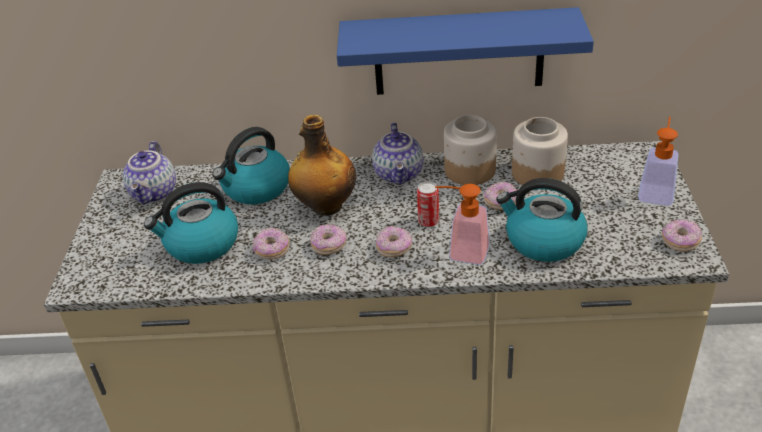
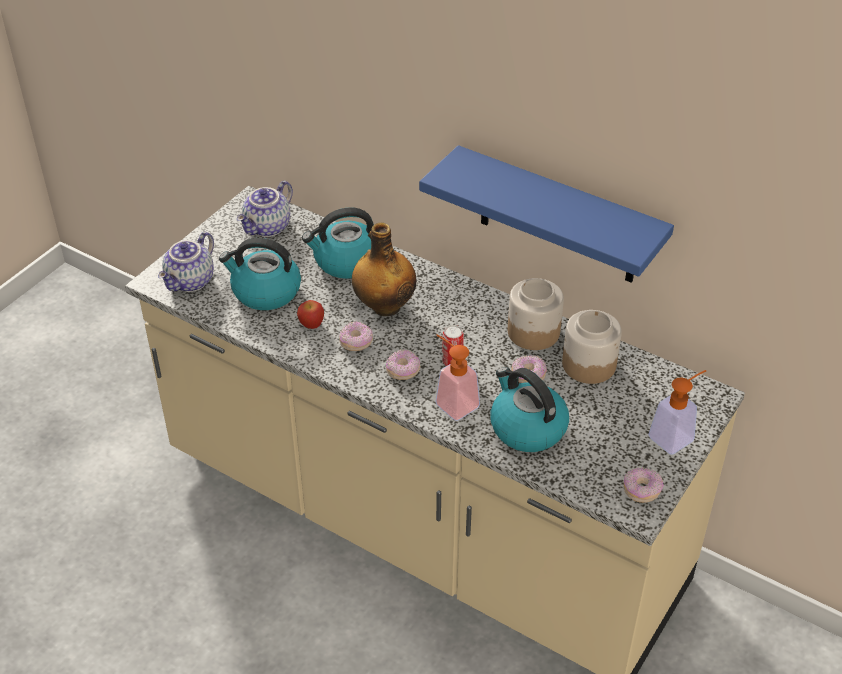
camera: 30 degrees right, 5 degrees up
donut [253,228,290,260] -> apple [297,300,324,329]
teapot [372,122,423,185] -> teapot moved to [158,232,214,292]

